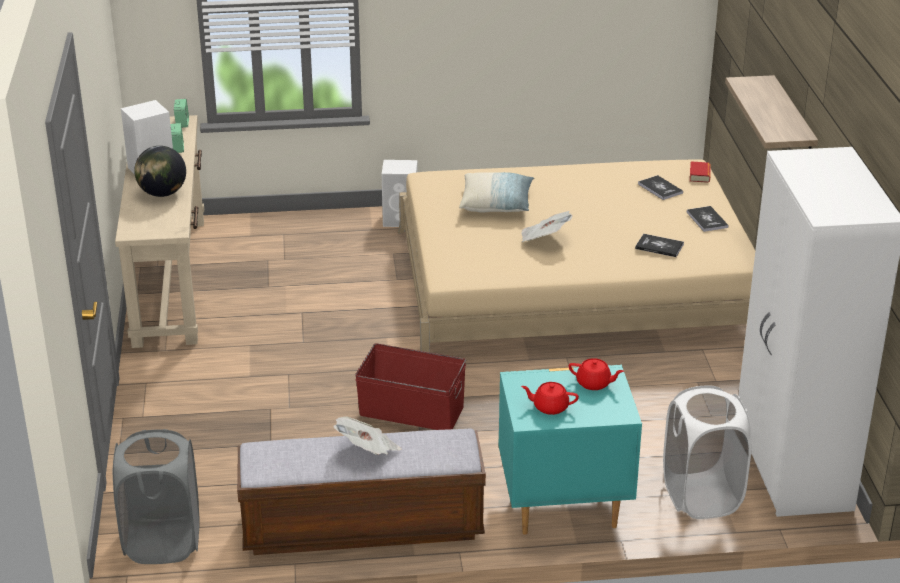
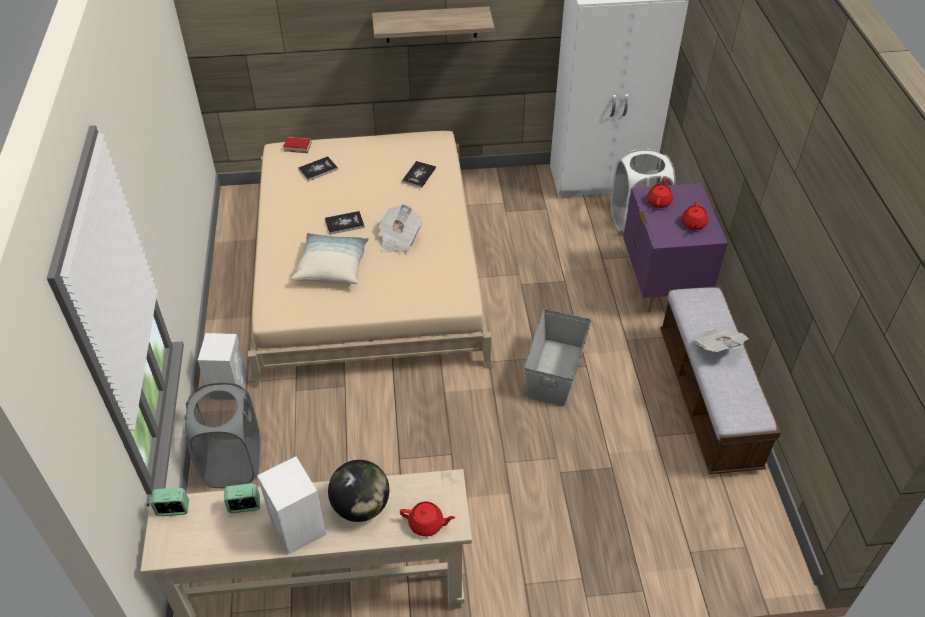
camera: 90 degrees left, 15 degrees up
grey laundry basket [113,429,199,564] -> grey laundry basket moved to [185,383,261,488]
red storage box [355,343,466,430] -> grey storage box [524,309,591,407]
turquoise nightstand [499,365,642,535] -> purple nightstand [623,183,728,313]
book [687,206,728,232] -> book moved to [325,211,365,235]
none -> red teapot [400,501,455,536]

